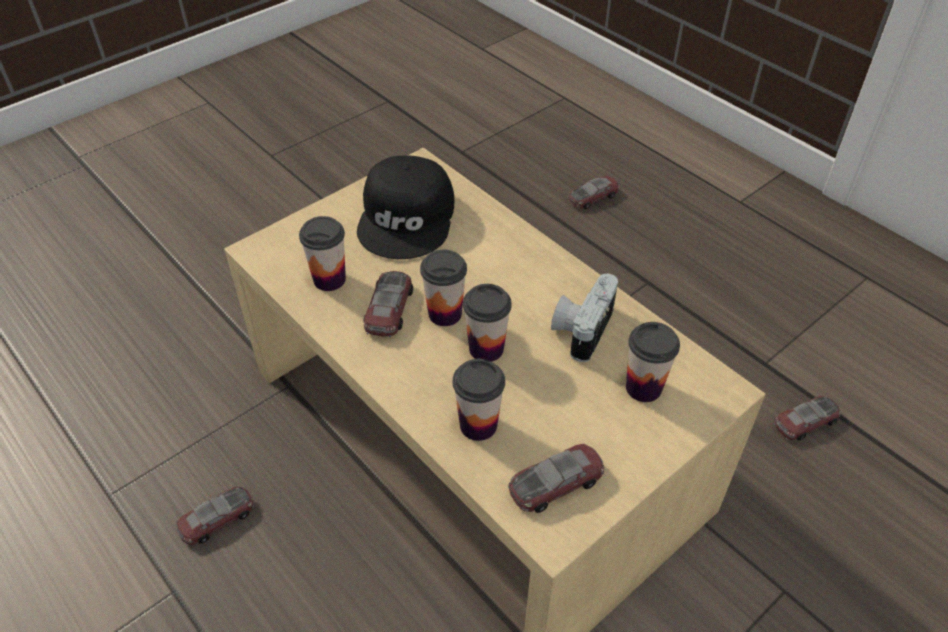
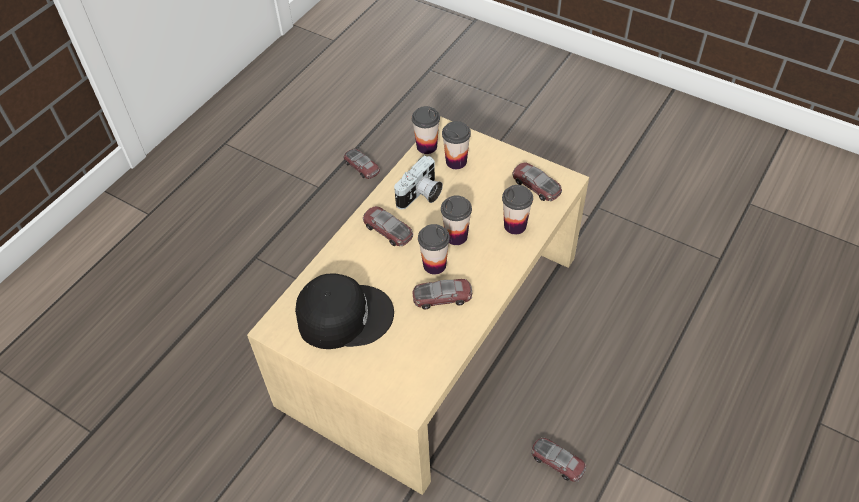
camera: 105 degrees left, 5 degrees up
cup [299,216,346,291] -> cup moved to [412,106,440,154]
camera [551,274,618,362] -> camera turned 60 degrees counterclockwise [394,156,443,209]
toy car [568,176,619,209] -> toy car moved to [363,206,414,246]

